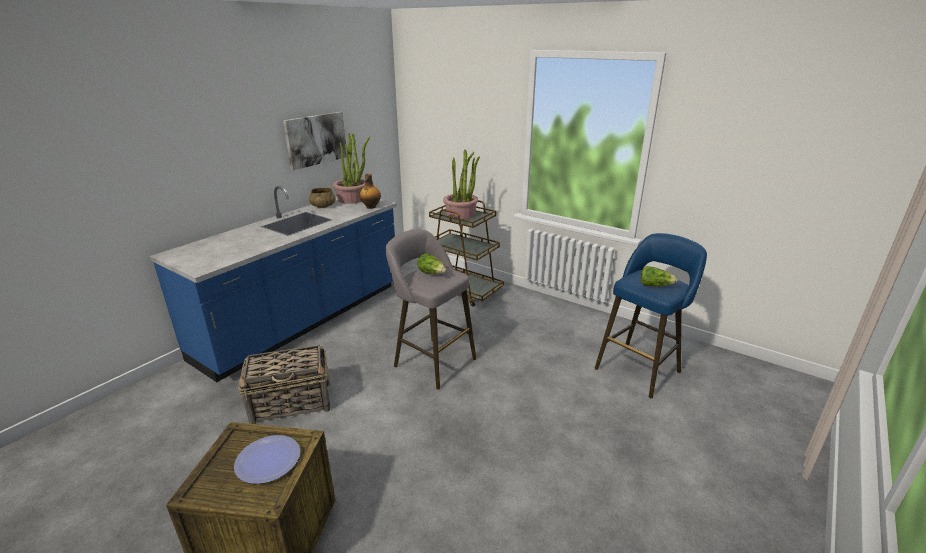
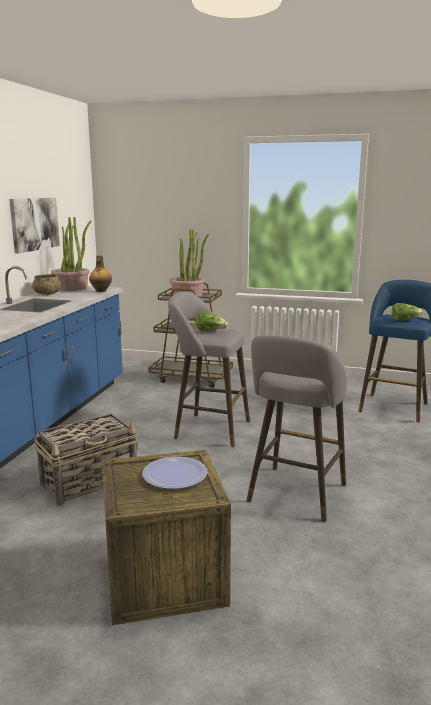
camera: 20 degrees left, 10 degrees down
none -> grey stool [246,335,348,522]

